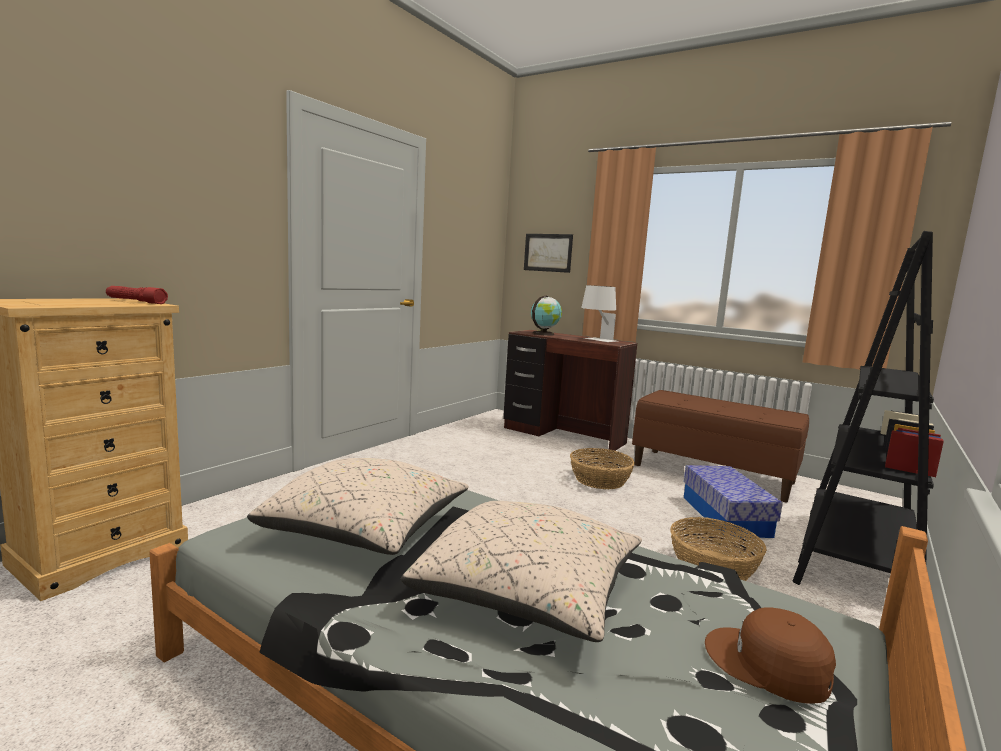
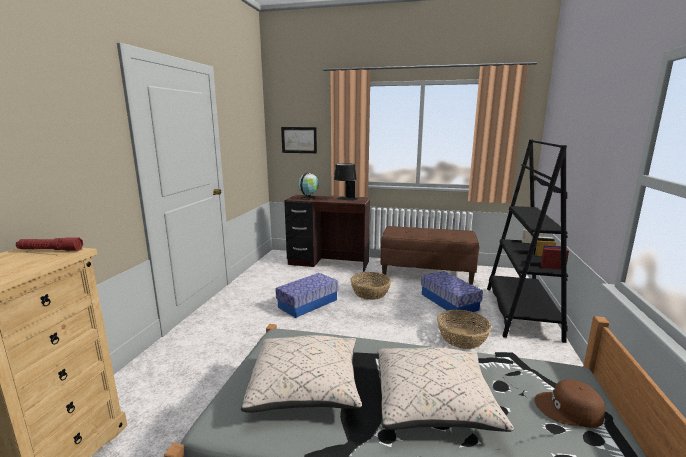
camera: 20 degrees left, 5 degrees up
white table lamp [581,285,617,342] -> black table lamp [334,163,359,201]
none -> storage box [275,273,338,318]

